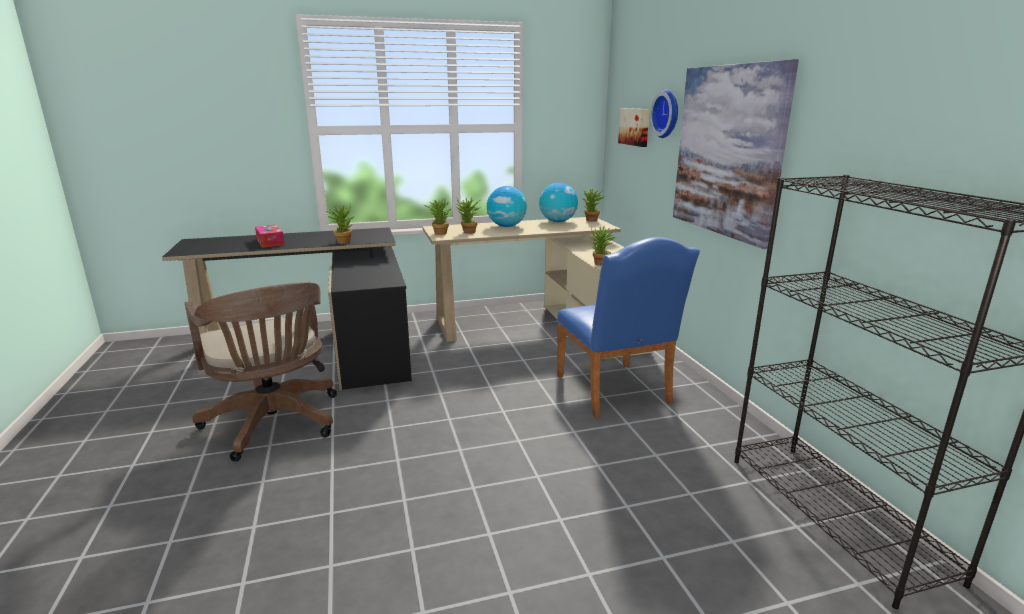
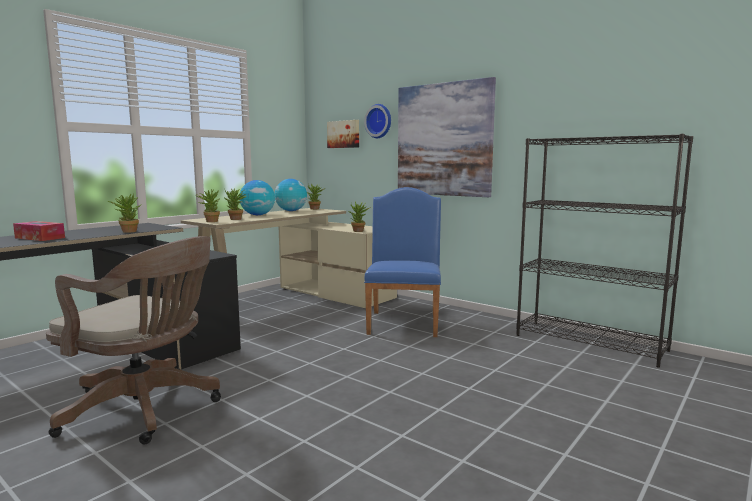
camera: 35 degrees left, 10 degrees down
blue chair [557,237,700,418] -> blue chair turned 120 degrees counterclockwise [364,187,441,337]

